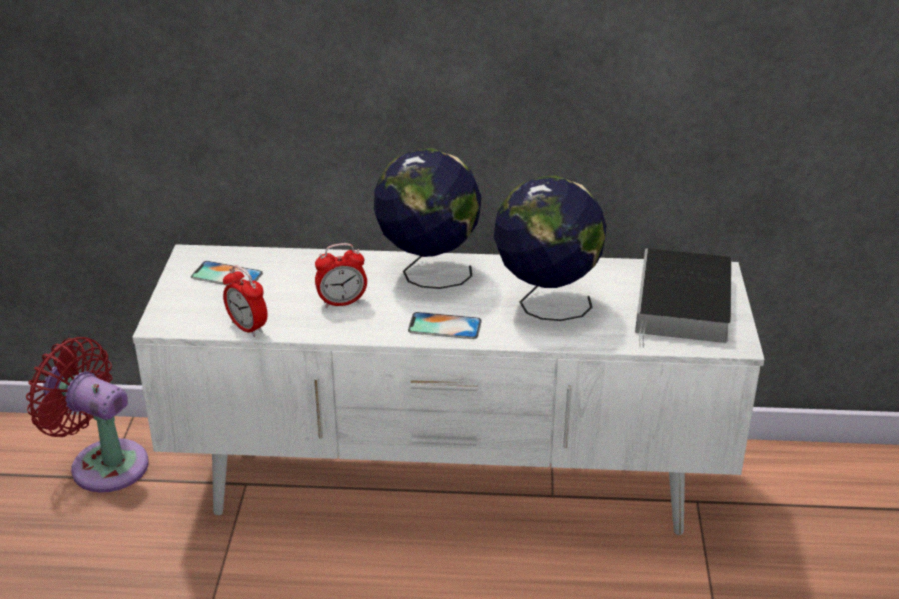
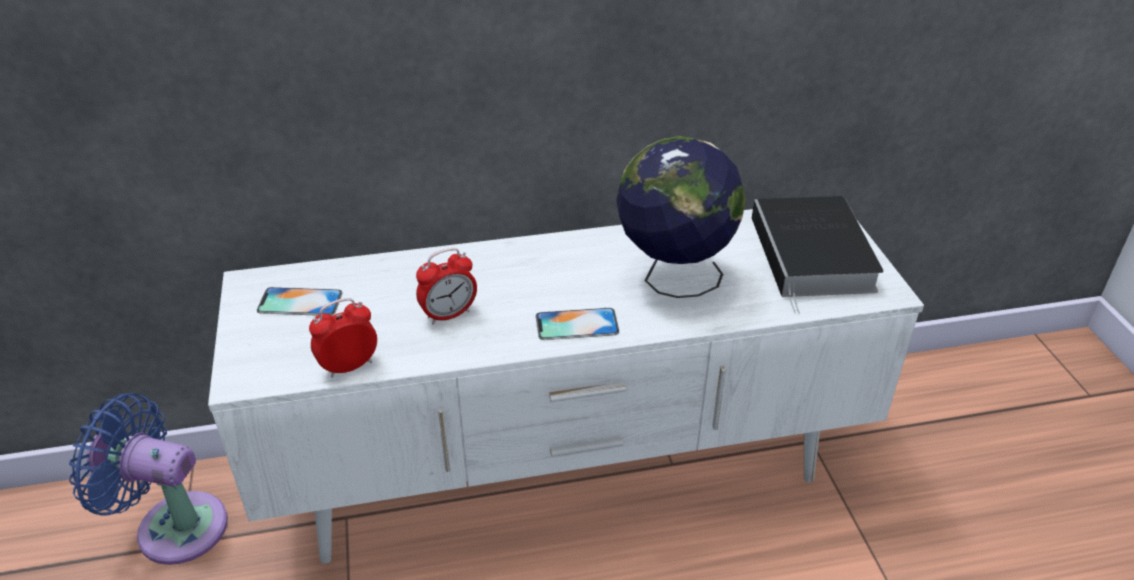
camera: 15 degrees left, 5 degrees up
red fan [26,337,149,493] -> blue fan [69,393,228,565]
alarm clock [223,265,268,337] -> alarm clock turned 120 degrees clockwise [309,298,377,378]
globe [374,148,482,289] -> none

